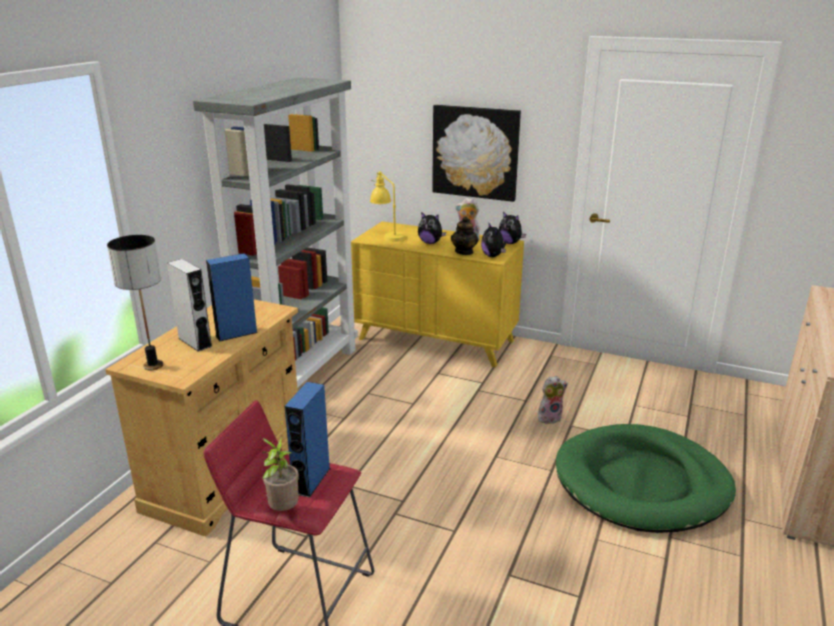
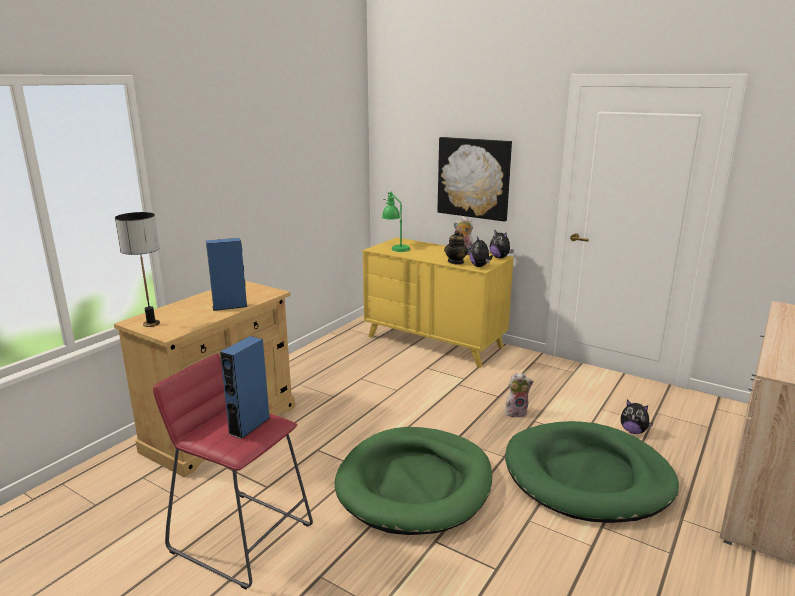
camera: 10 degrees right, 5 degrees down
grey speaker [167,259,212,352] -> none
grey bookcase [193,77,358,388] -> none
potted plant [262,436,299,511] -> none
yellow table lamp [370,171,405,242] -> green table lamp [382,192,410,252]
plush toy [418,212,446,244] -> plush toy moved to [621,400,653,434]
none -> green dog bed [335,427,492,535]

